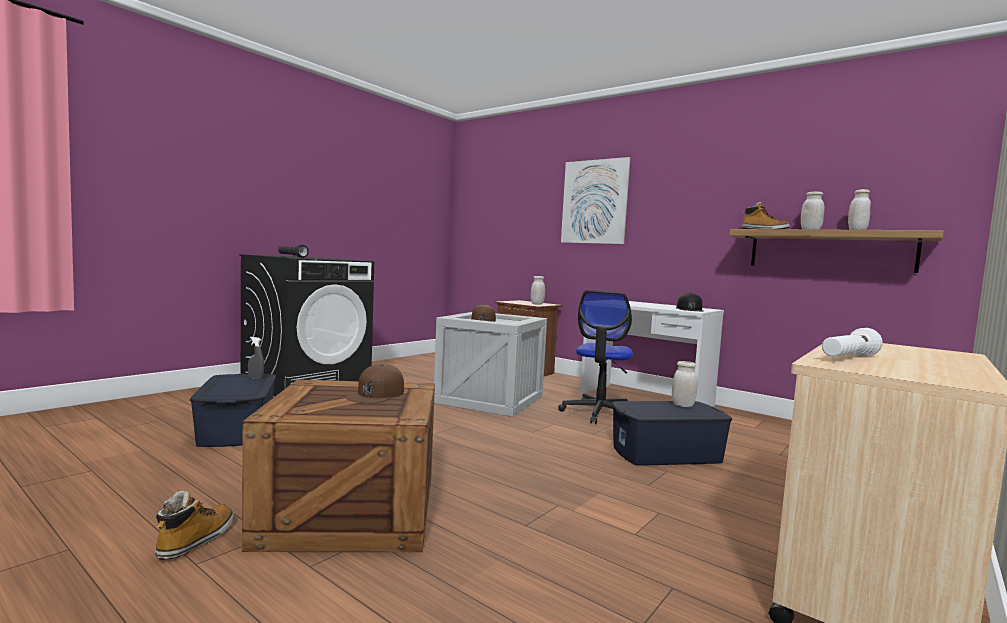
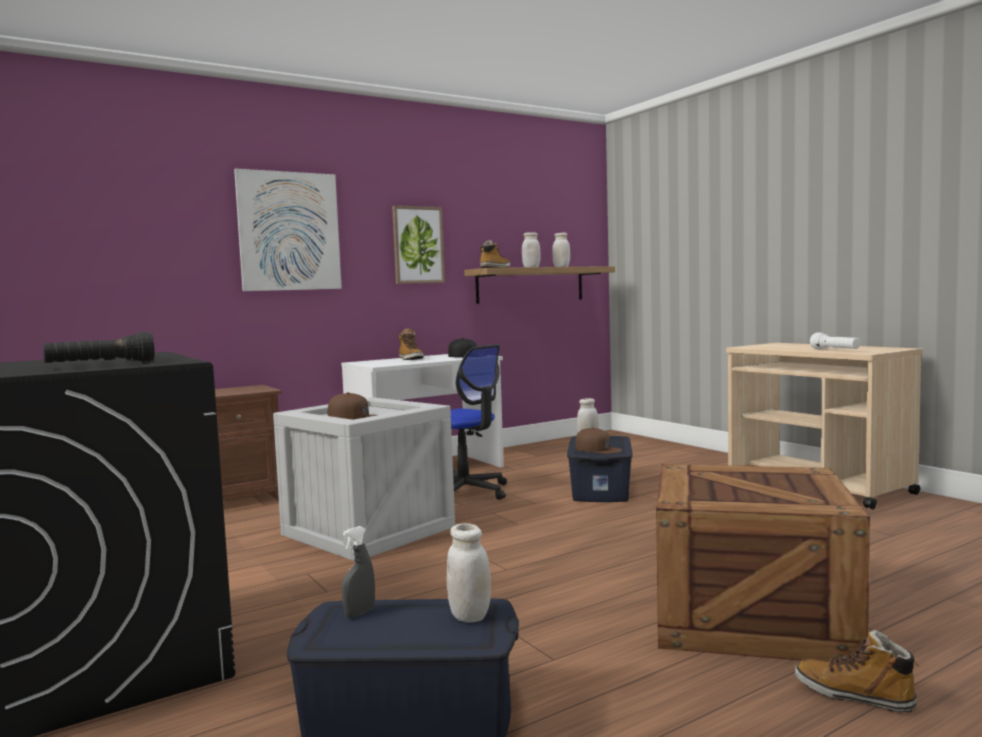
camera: 70 degrees left, 0 degrees up
brown cap [345,364,404,403] -> brown cap moved to [575,428,622,454]
white jar [531,276,545,304] -> white jar moved to [447,523,491,623]
none -> picture [392,205,445,284]
none -> boot [399,328,424,360]

